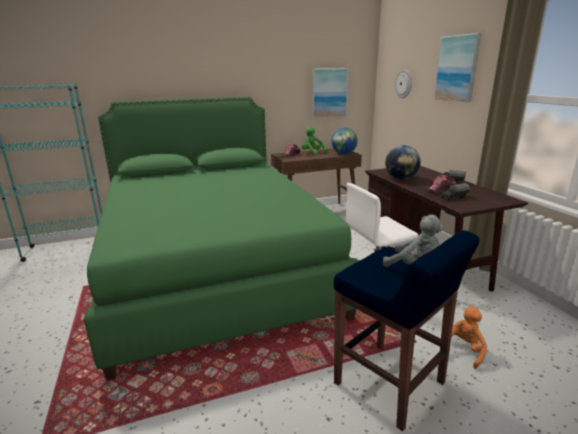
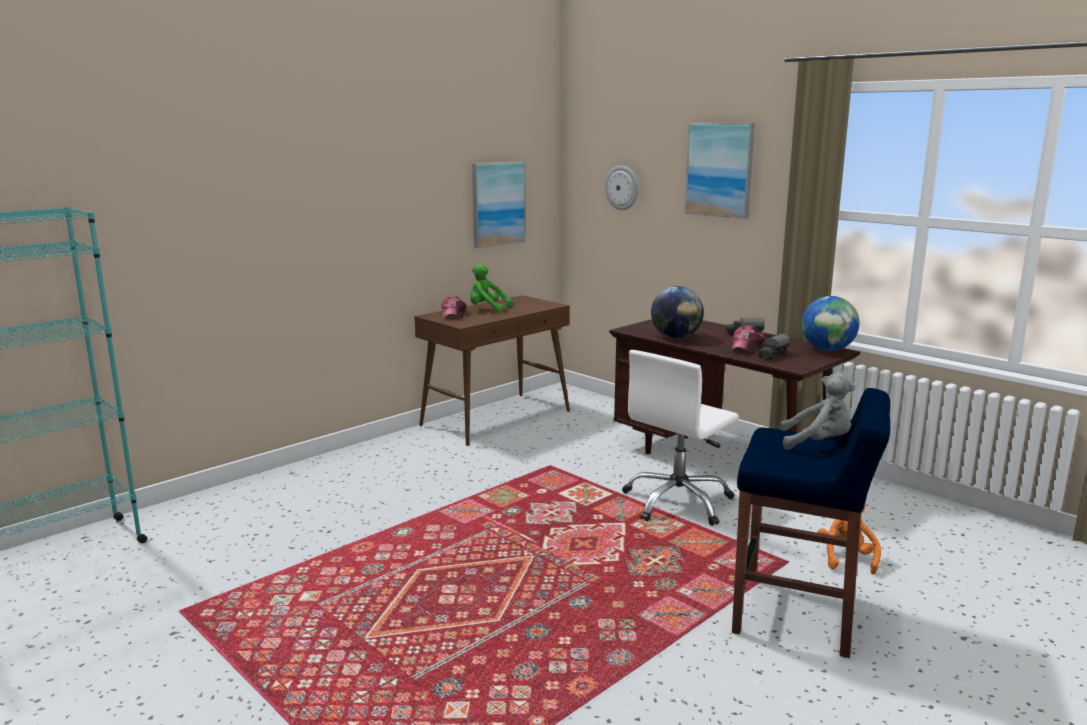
camera: 25 degrees left, 5 degrees down
green bed [84,97,359,380] -> none
globe [331,128,358,154] -> globe moved to [801,296,859,351]

